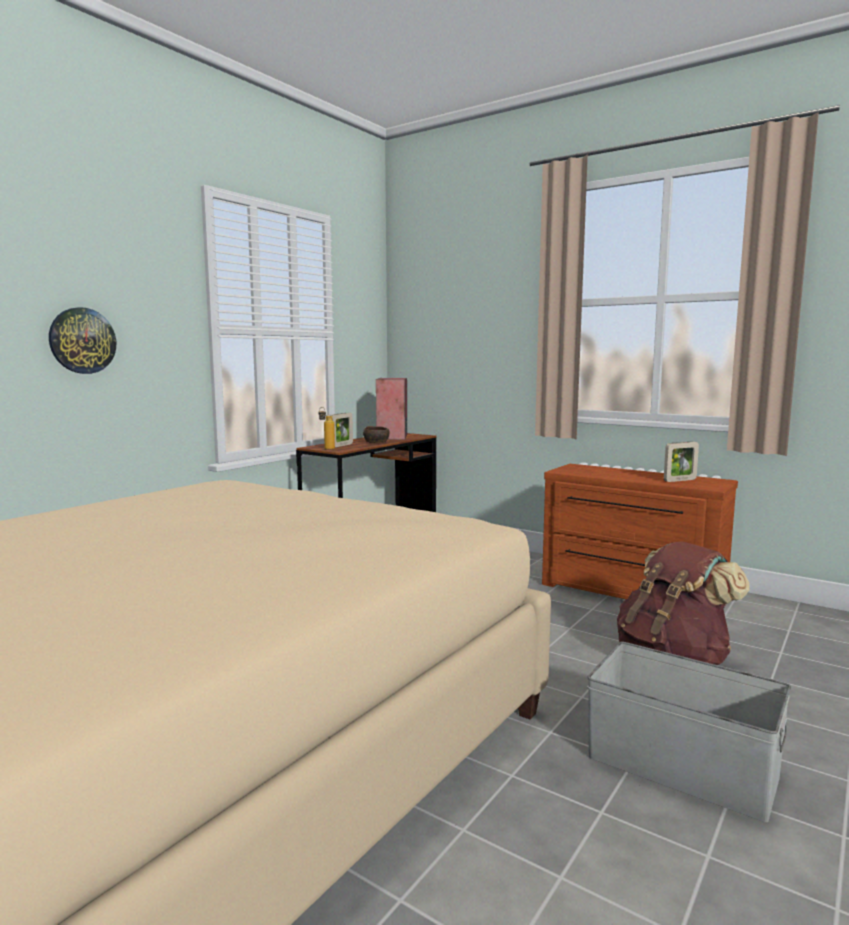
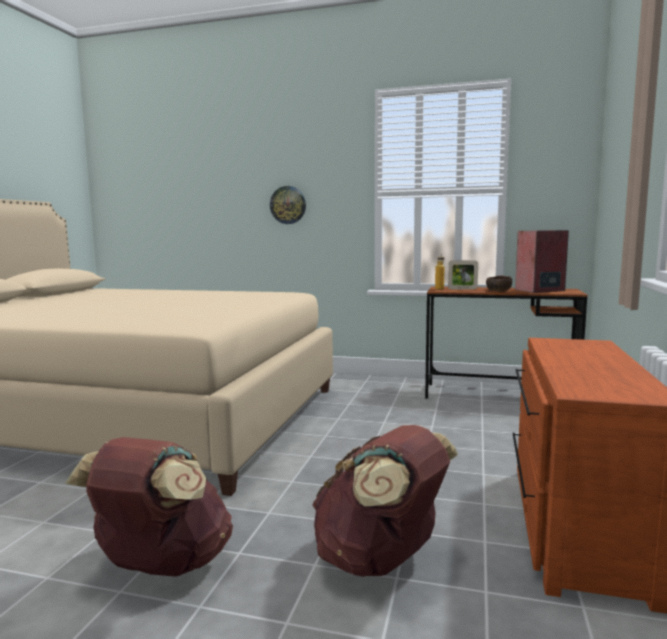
camera: 70 degrees right, 0 degrees up
grey storage box [587,642,791,822] -> brown backpack [65,437,233,577]
picture frame [664,442,699,482] -> none

